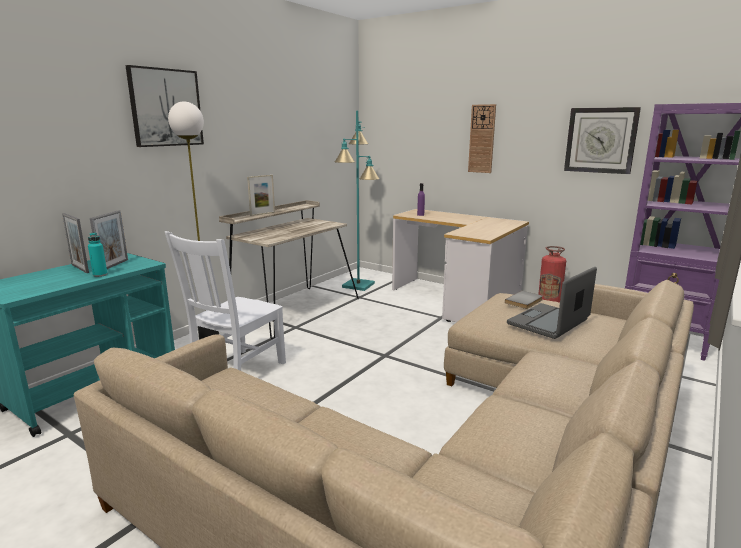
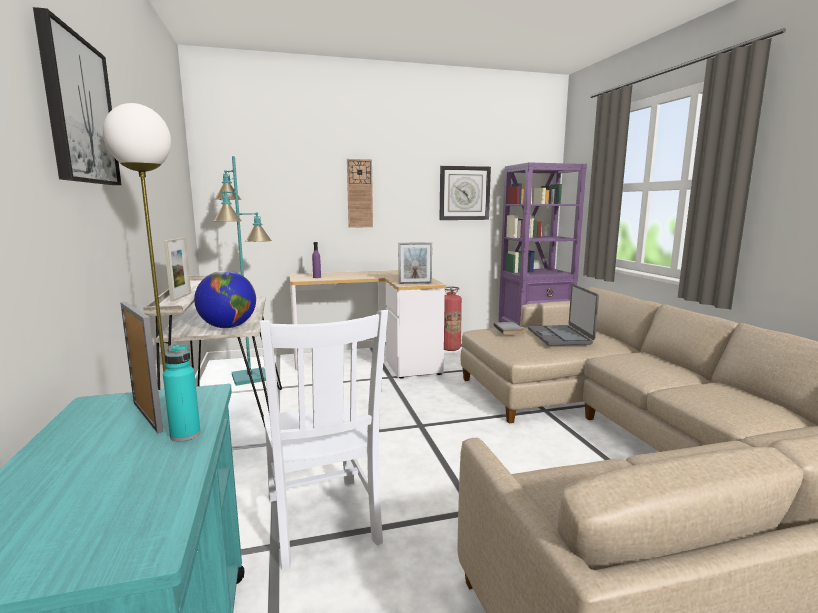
camera: 50 degrees left, 5 degrees down
picture frame [62,213,89,273] -> picture frame moved to [398,242,432,284]
none -> globe [194,271,256,328]

